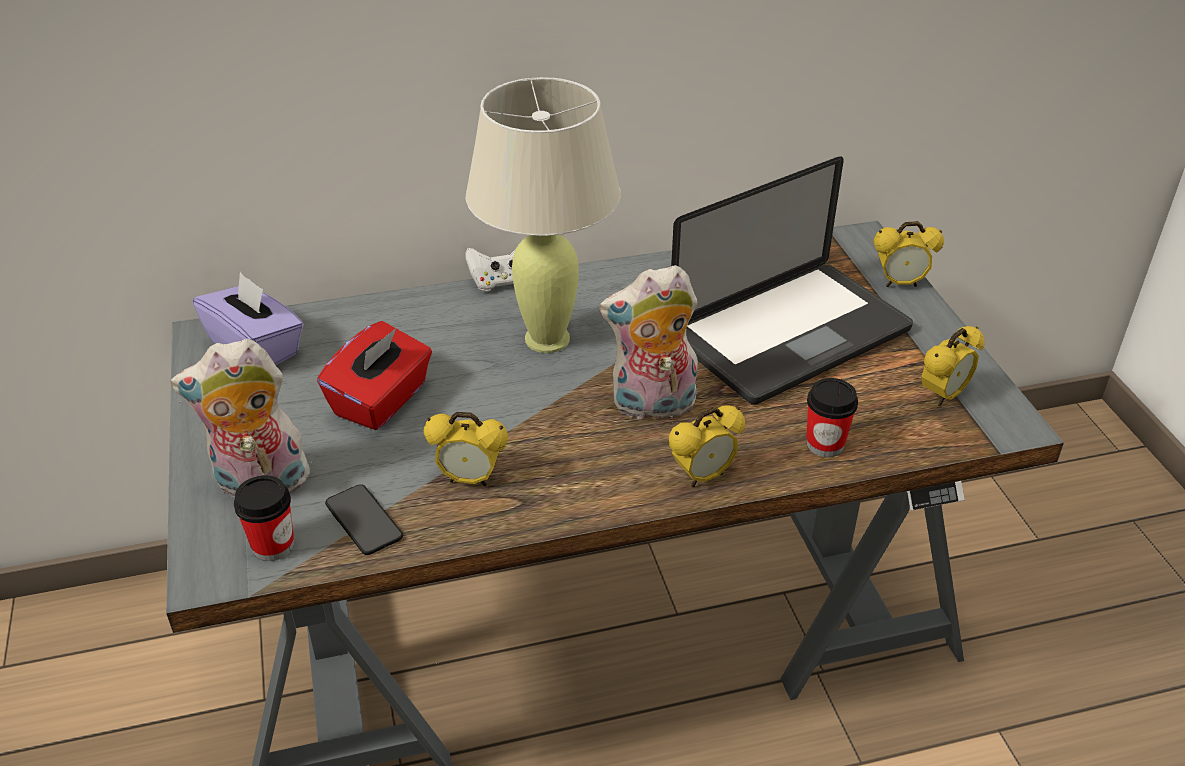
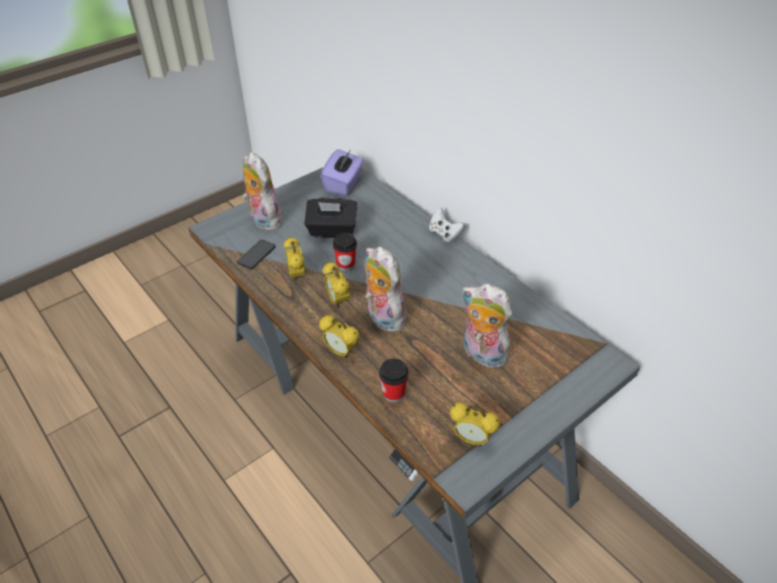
camera: 65 degrees right, 5 degrees up
cup [234,475,294,561] -> cup moved to [333,233,357,271]
red tissue box [317,321,432,430] -> black tissue box [304,198,358,238]
beige table lamp [466,77,621,353] -> none
laptop [671,156,913,405] -> plush toy [462,284,513,368]
alarm clock [874,221,944,287] -> alarm clock moved to [323,262,350,307]

